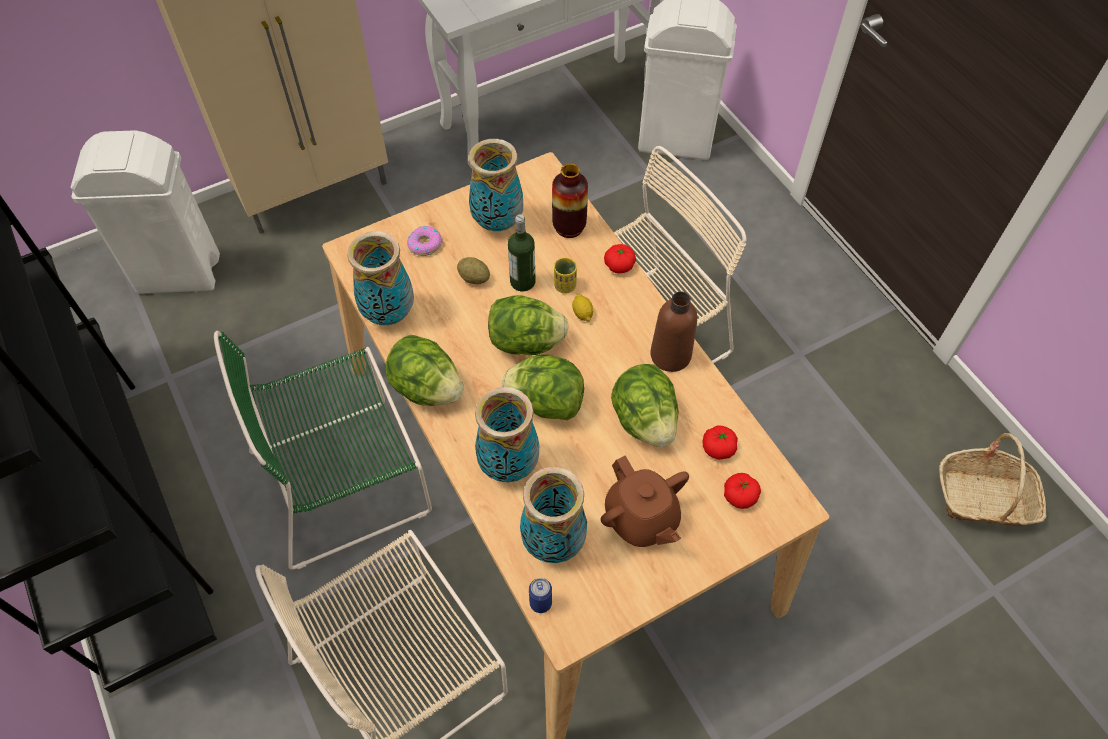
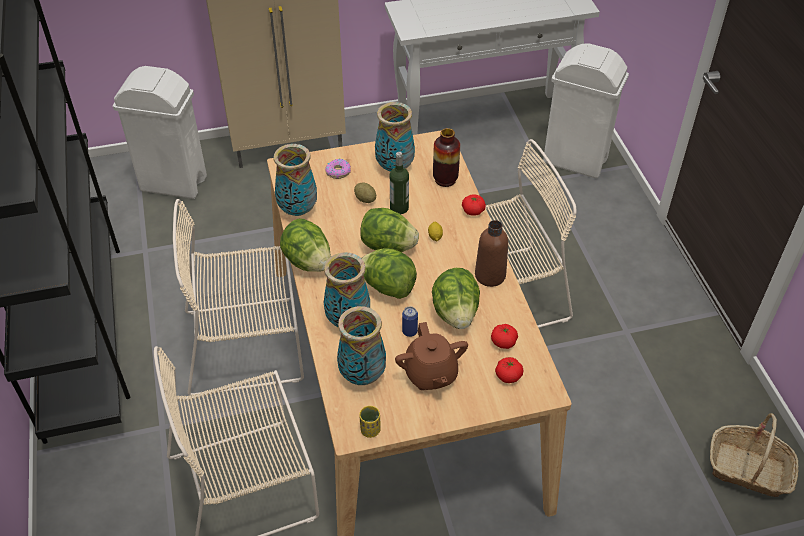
camera: 15 degrees right, 10 degrees down
green chair [214,331,432,570] -> beige chair [173,199,304,395]
can [529,578,552,613] -> can moved to [402,306,418,337]
yellow cup [554,258,577,294] -> yellow cup moved to [359,406,381,438]

